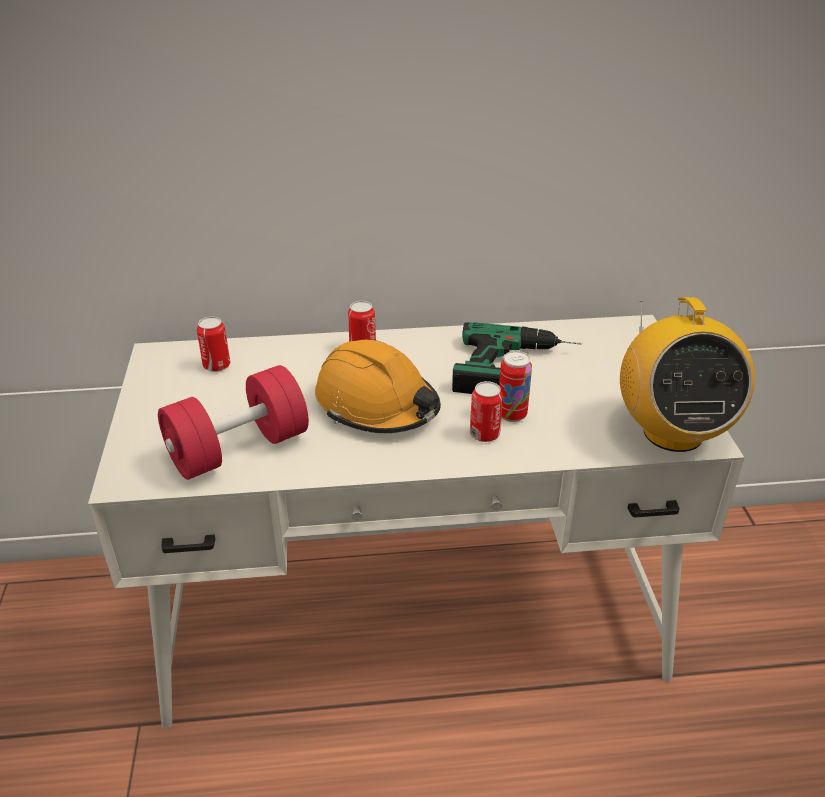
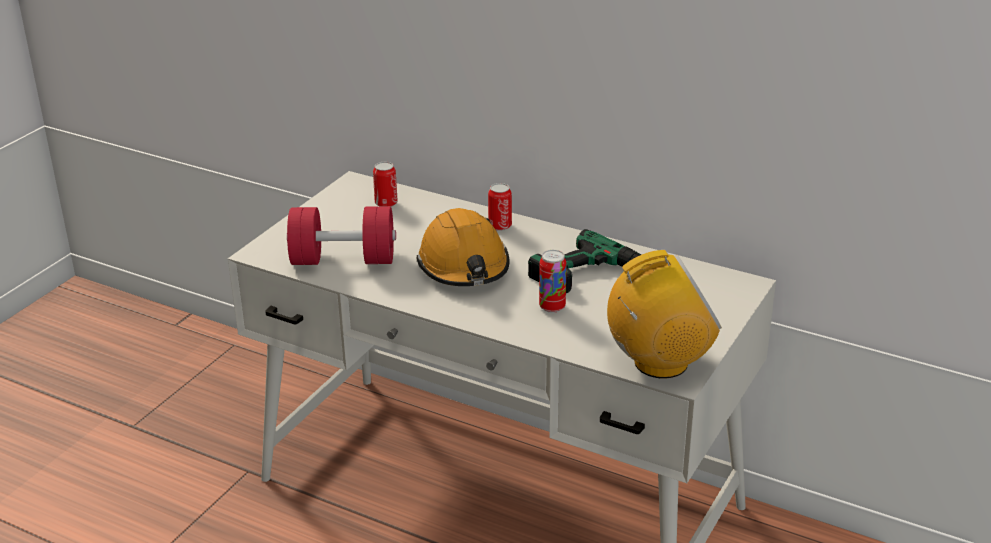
camera: 35 degrees right, 5 degrees down
can [470,381,503,442] -> none
radio [620,297,755,452] -> radio turned 135 degrees counterclockwise [607,250,722,378]

